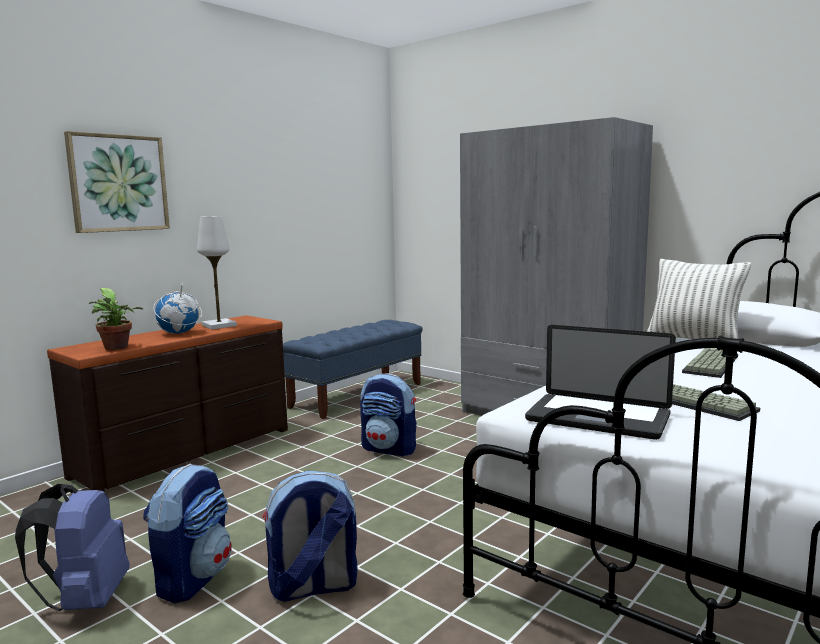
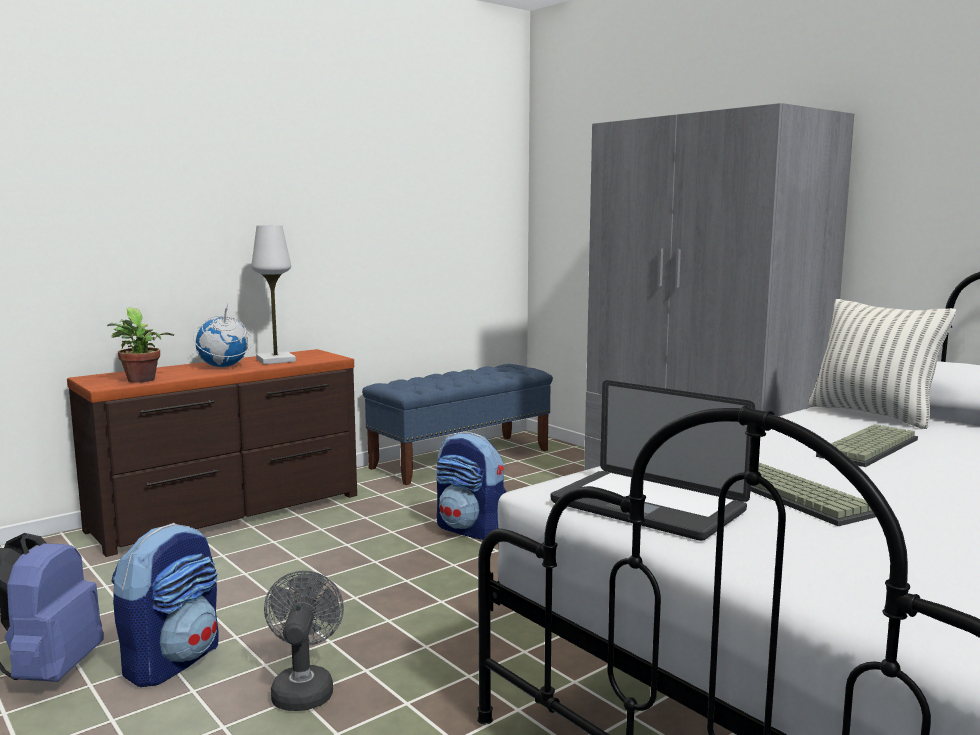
camera: 10 degrees right, 0 degrees up
picture [64,131,170,233] -> none
backpack [262,471,358,602] -> grey fan [264,570,344,711]

